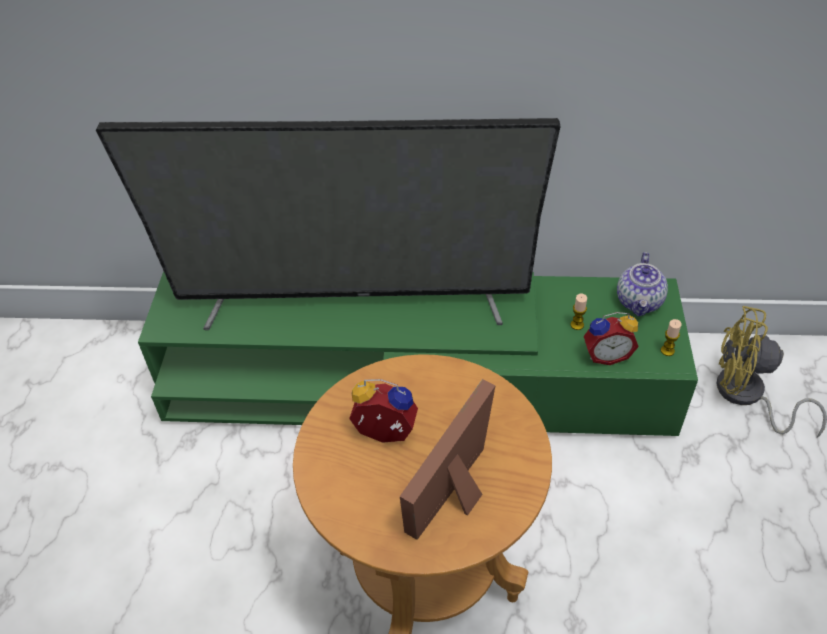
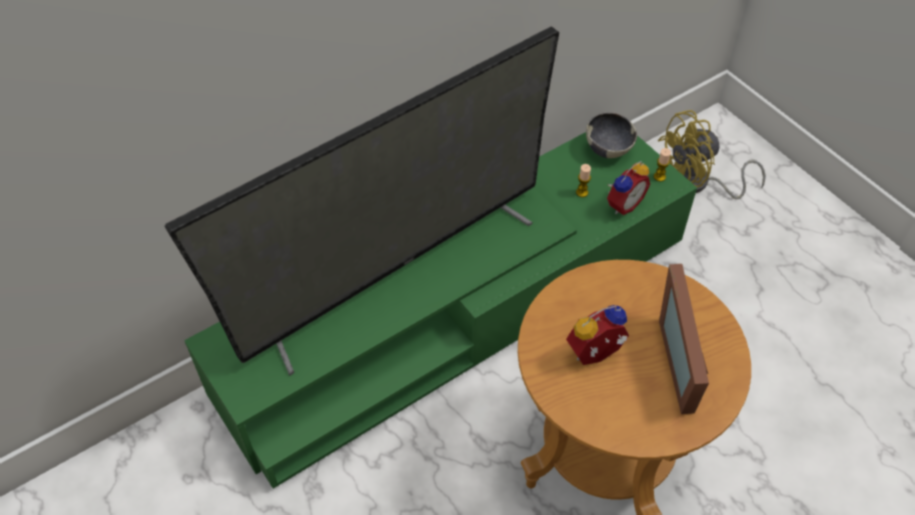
camera: 40 degrees left, 5 degrees up
teapot [617,252,668,316] -> bowl [586,112,637,158]

